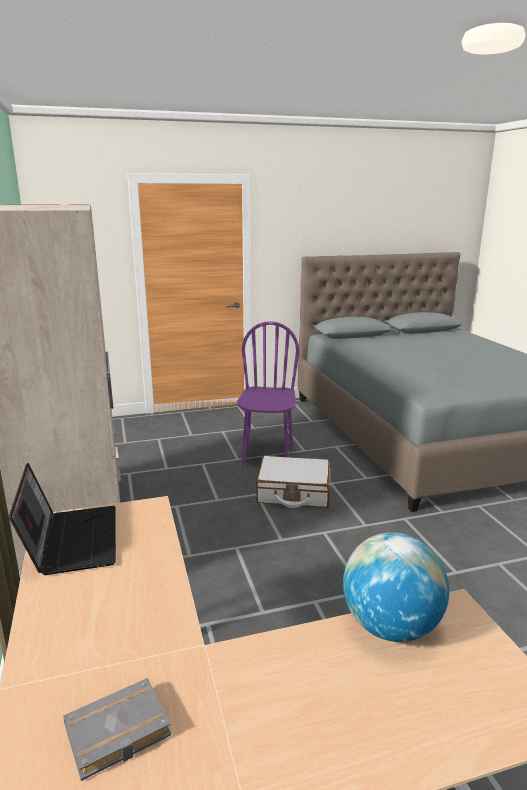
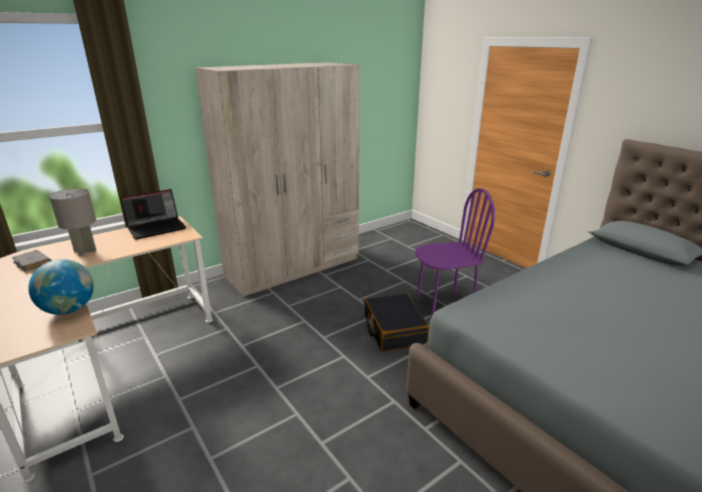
camera: 70 degrees right, 5 degrees up
white suitcase [256,456,330,508] -> black suitcase [364,293,429,352]
none -> grey table lamp [49,188,97,256]

